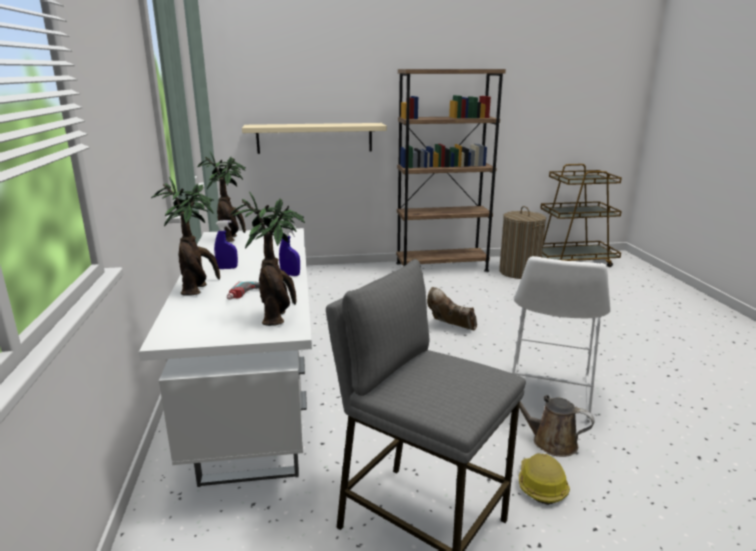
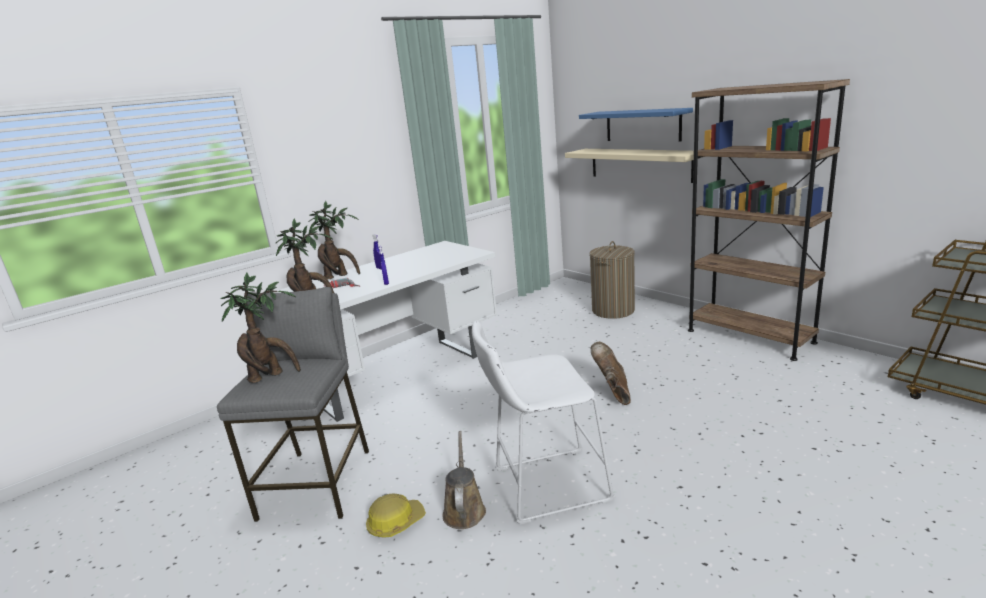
camera: 60 degrees right, 0 degrees up
potted plant [197,152,246,242] -> potted plant moved to [221,272,301,383]
laundry basket [499,206,546,279] -> laundry basket moved to [590,241,635,319]
none -> blue shelf [579,108,693,142]

